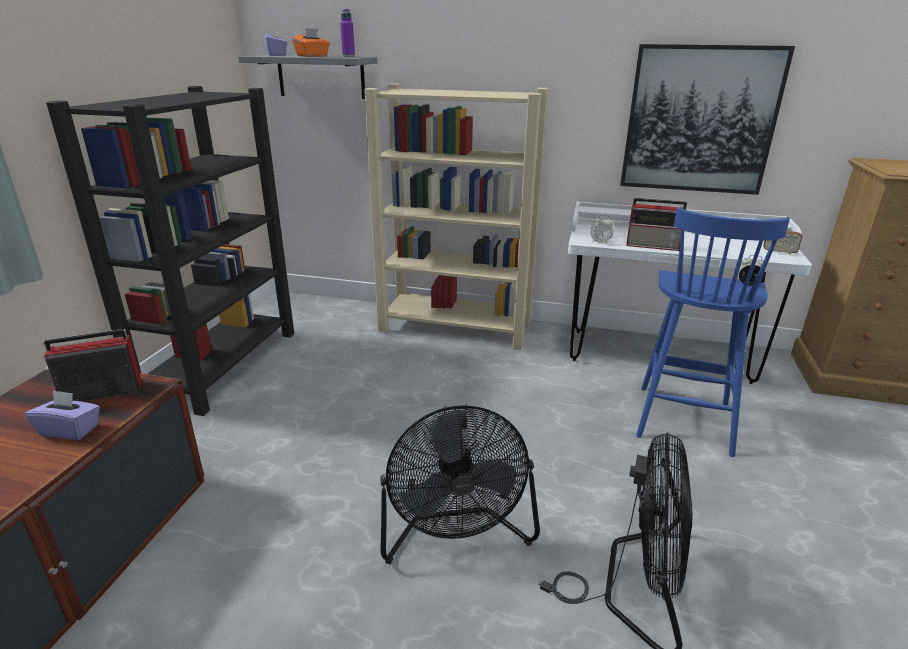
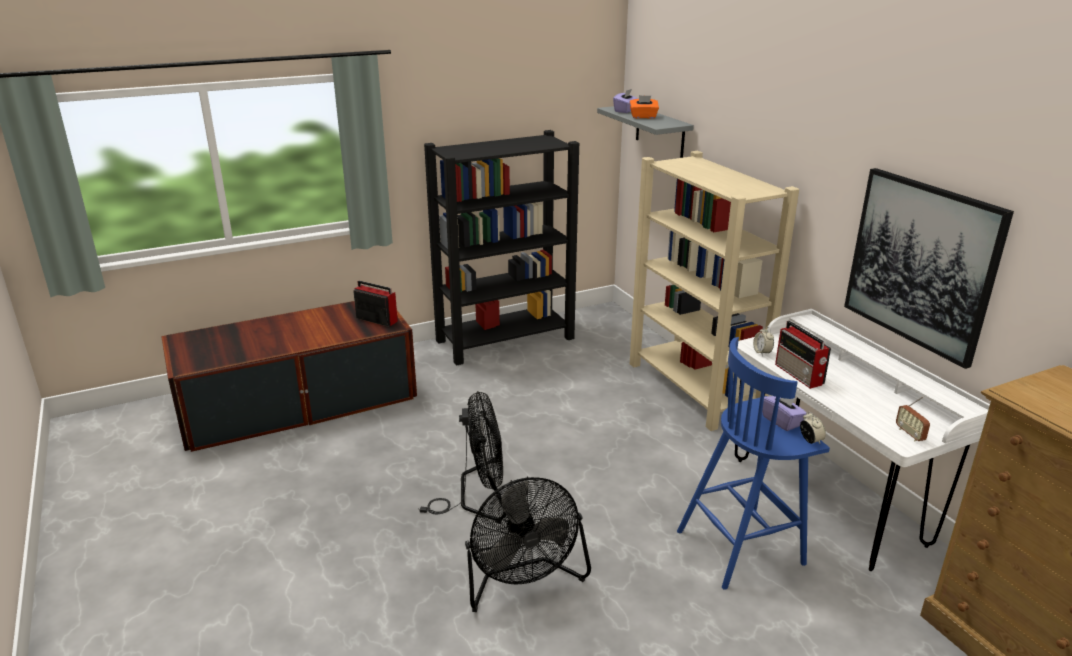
camera: 50 degrees right, 0 degrees up
purple tissue box [25,390,100,440] -> purple tissue box moved to [762,396,807,431]
purple bottle [340,9,355,57] -> none
black fan [380,404,540,565] -> black fan turned 135 degrees counterclockwise [418,391,506,523]

